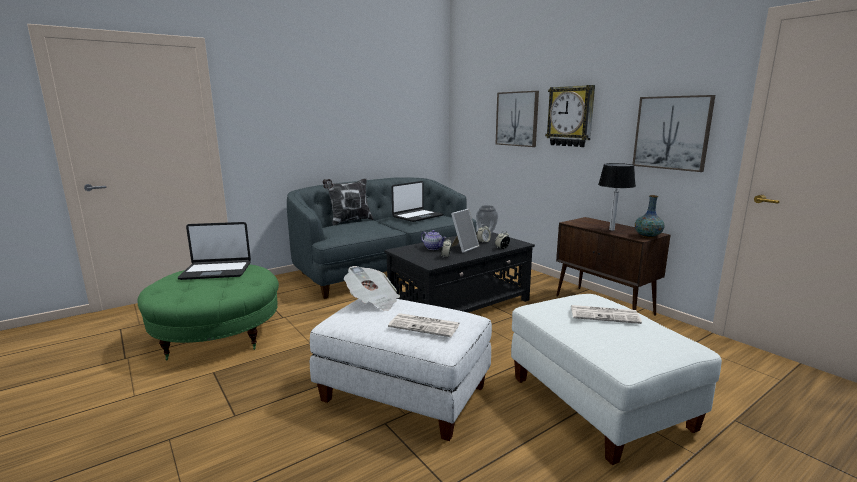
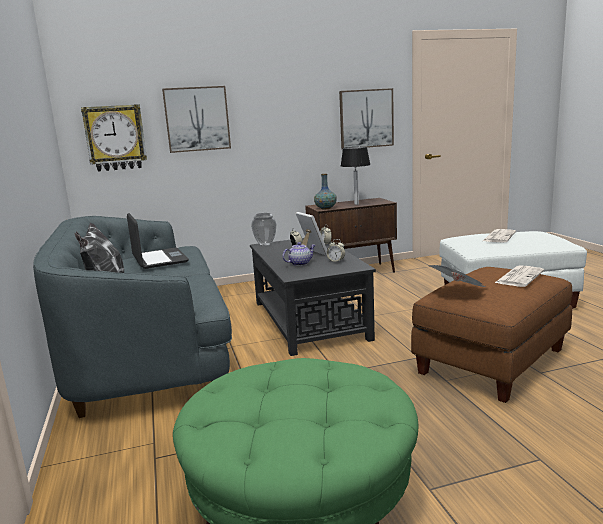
camera: 70 degrees left, 0 degrees up
laptop [178,222,251,280] -> none
white ottoman [310,299,492,441] -> brown ottoman [411,267,572,403]
wall clock [545,85,595,147] -> wall clock moved to [81,104,147,171]
vase [635,195,664,238] -> vase moved to [314,174,337,209]

